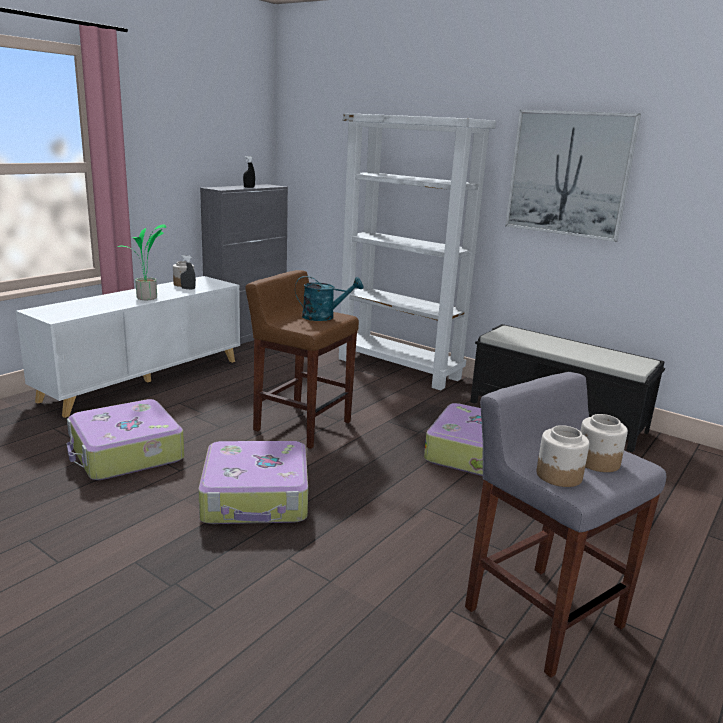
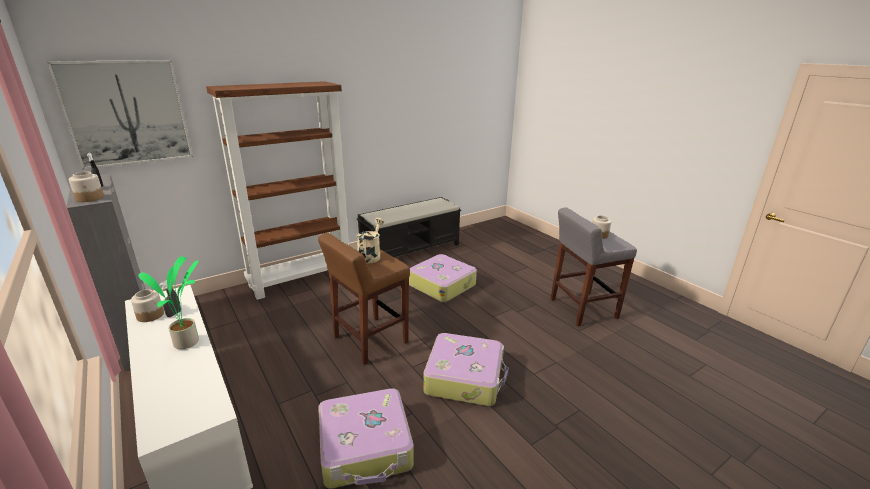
camera: 70 degrees left, 5 degrees up
turquoise watering can [295,276,363,321] -> beige watering can [357,218,384,264]
white bookcase [339,113,496,390] -> brown bookcase [206,81,349,300]
picture [505,110,641,242] -> picture moved to [47,60,193,170]
jar [537,425,589,487] -> jar moved to [69,172,104,202]

